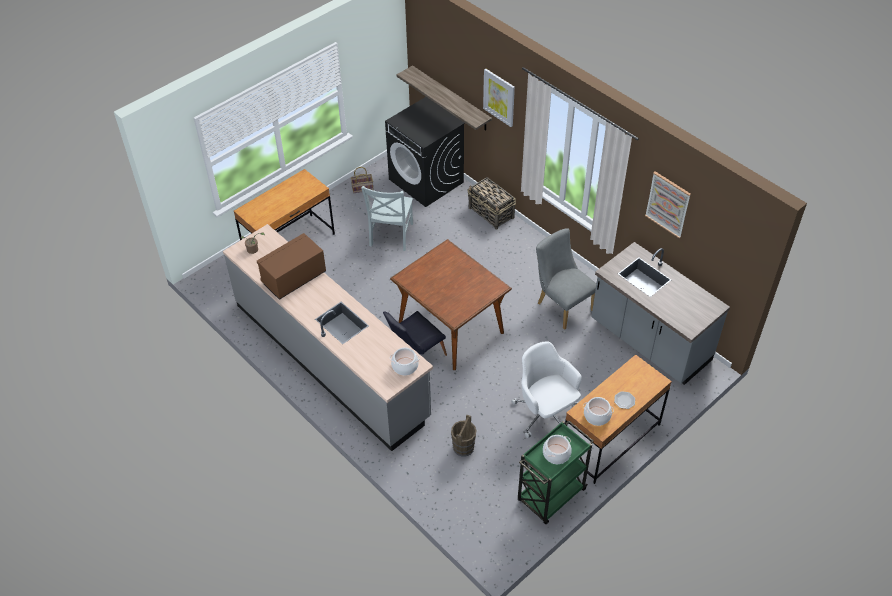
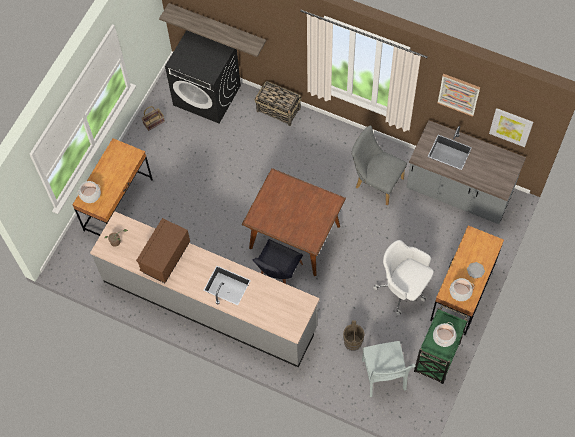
camera: 20 degrees left, 15 degrees up
grey chair [361,186,413,251] -> grey chair moved to [362,341,416,397]
cooking pot [390,348,419,375] -> cooking pot moved to [77,181,101,203]
picture [483,69,515,127] -> picture moved to [489,108,533,147]

